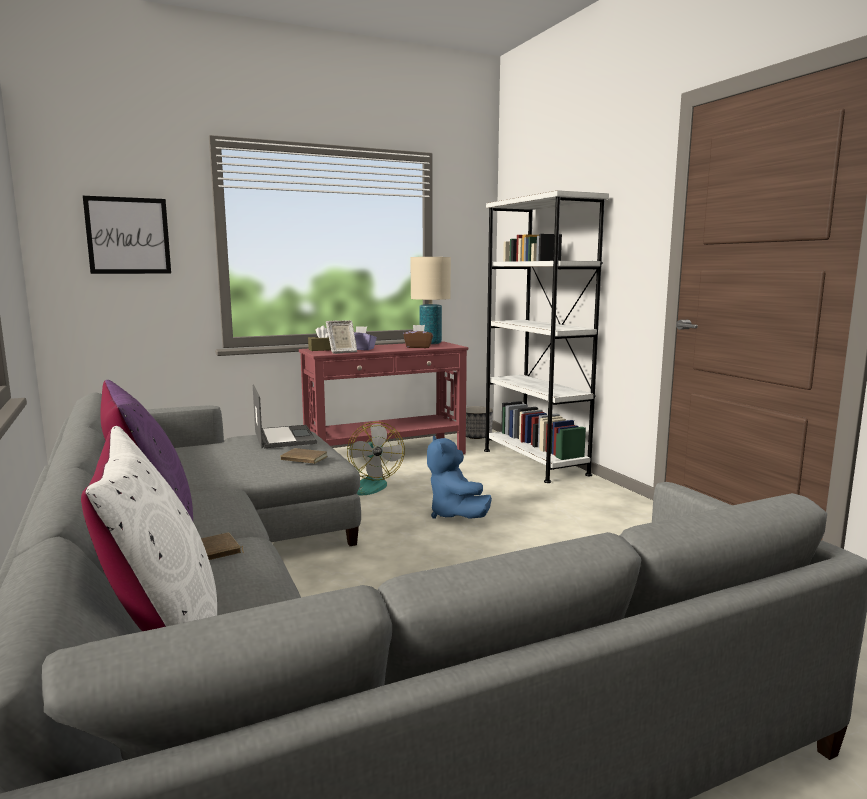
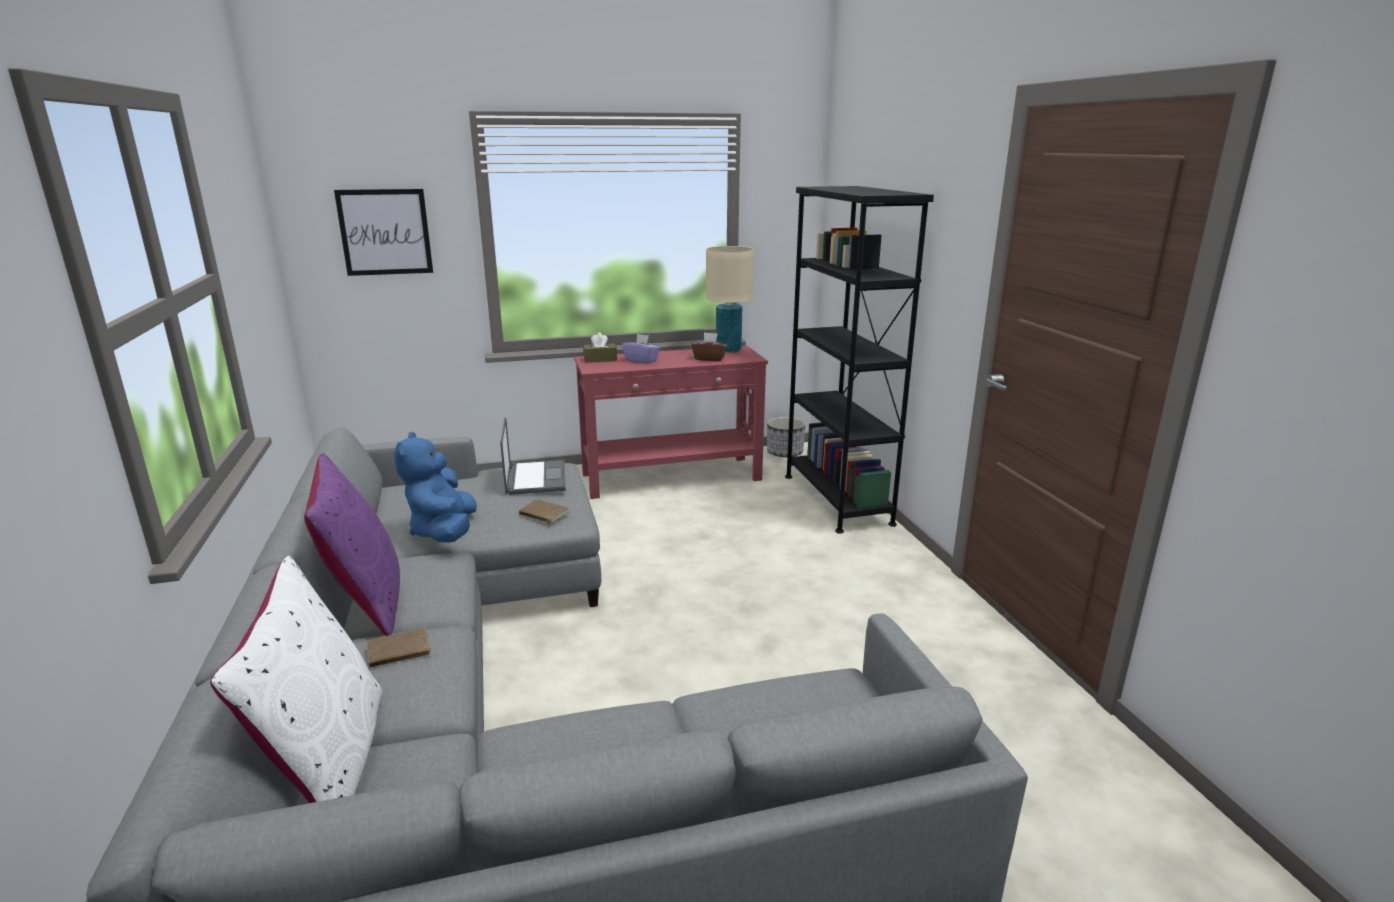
camera: 10 degrees right, 10 degrees up
picture frame [326,320,357,354] -> none
fan [347,422,405,496] -> none
blue plush toy [427,436,492,519] -> blue plush toy moved to [394,432,477,543]
white bookcase [484,190,609,483] -> black bookcase [785,186,934,534]

